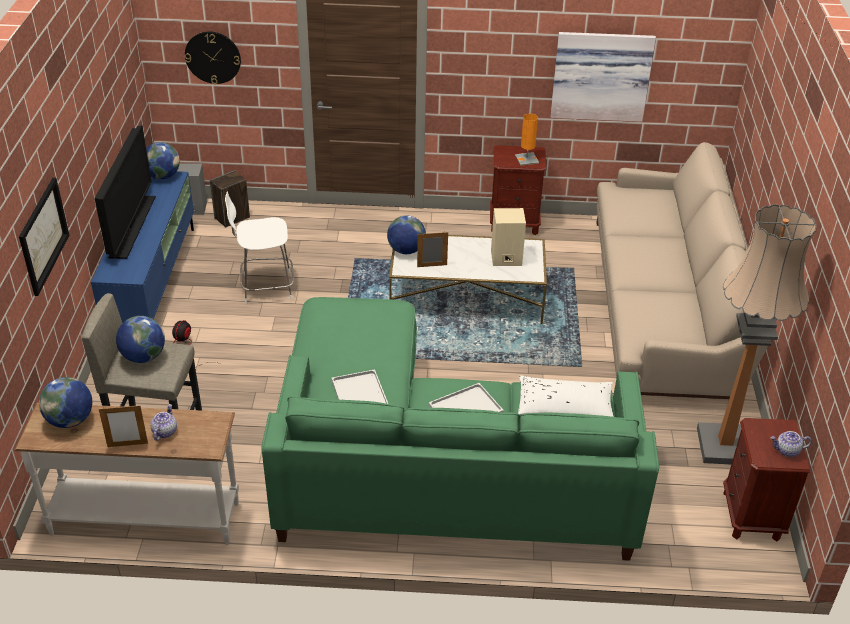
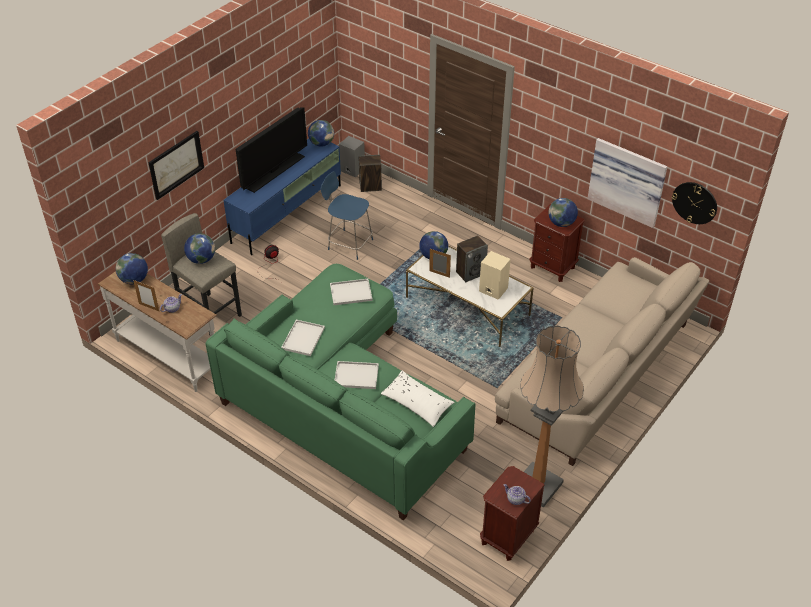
camera: 35 degrees right, 5 degrees up
wall clock [185,32,241,84] -> wall clock moved to [672,182,717,224]
white stool [225,191,294,304] -> blue stool [321,171,373,260]
orange table lamp [515,113,539,166] -> globe [548,198,578,227]
none -> white tray [330,279,373,305]
none -> speaker [456,235,488,282]

